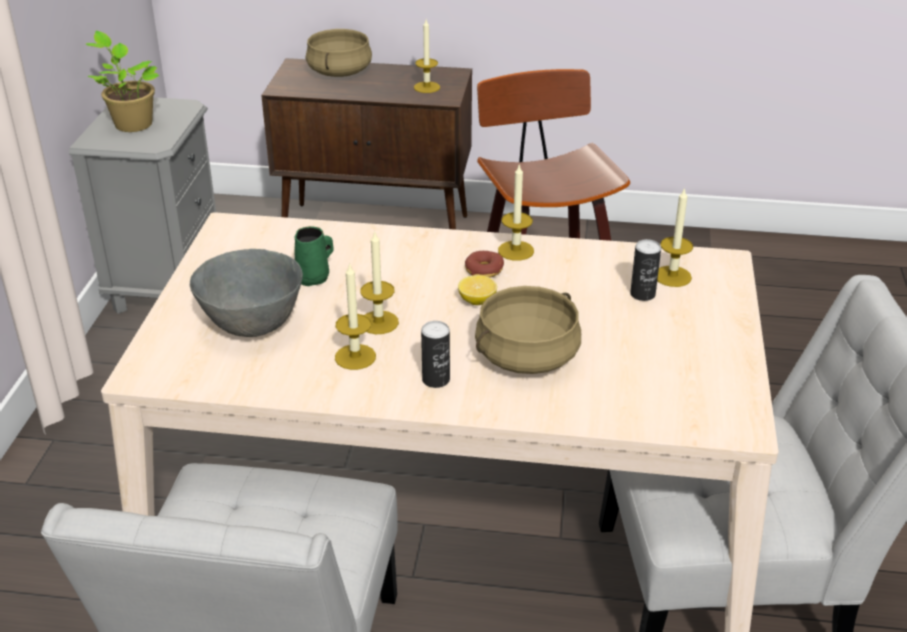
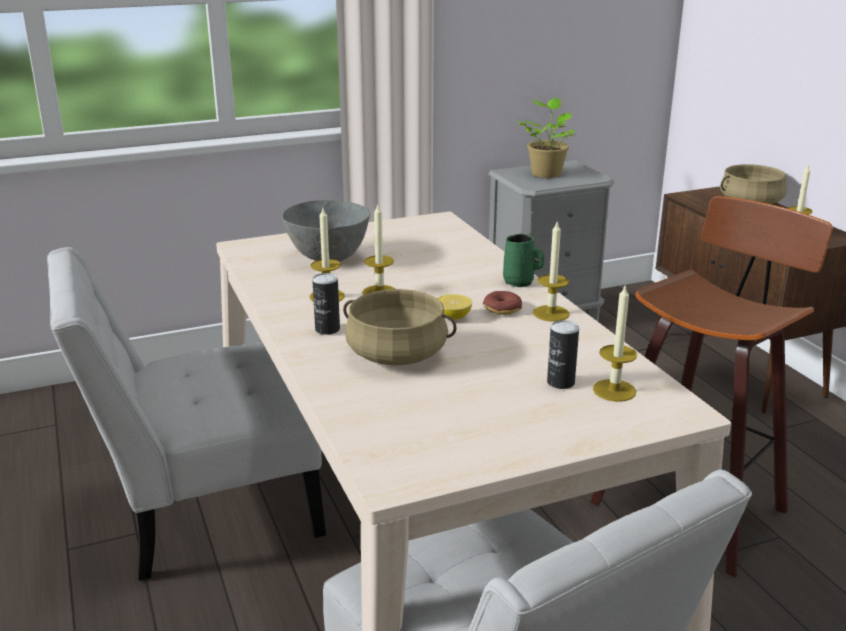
camera: 60 degrees right, 10 degrees down
green mug [295,226,334,286] -> green mug moved to [503,234,544,287]

